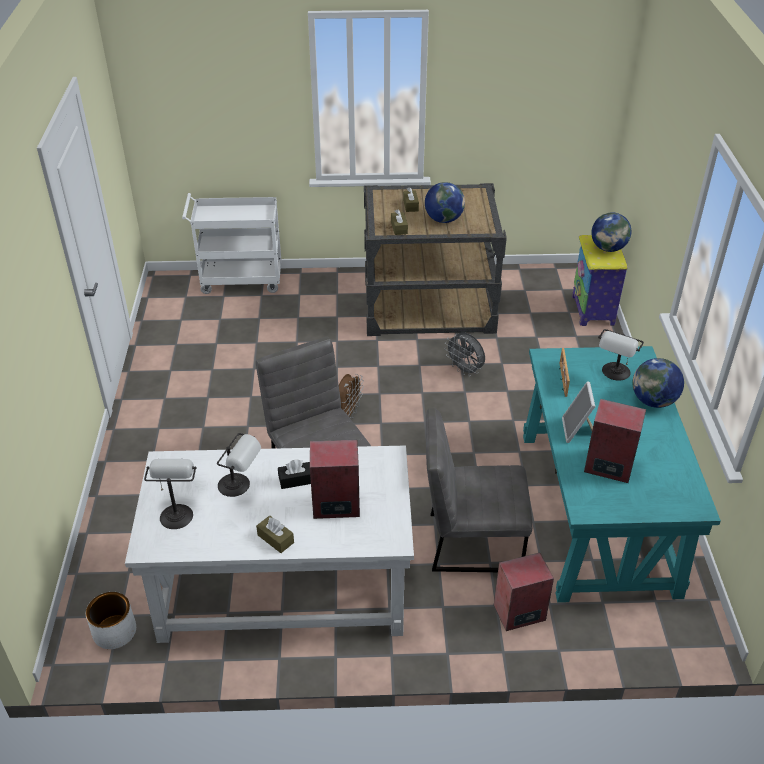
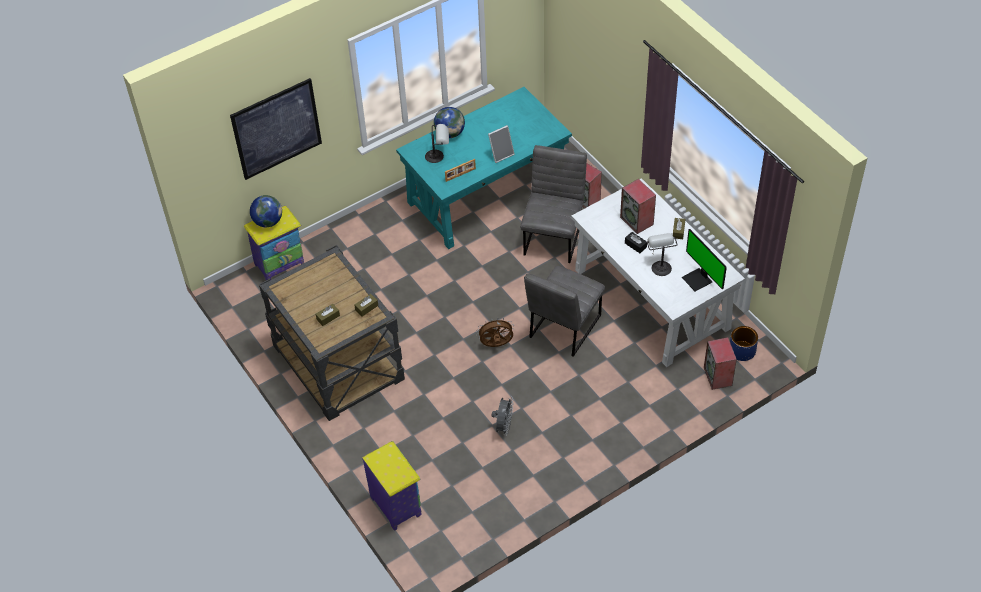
camera: 120 degrees left, 10 degrees up
white planter [86,592,136,649] -> blue planter [730,326,758,361]
table lamp [144,459,197,529] -> monitor [682,229,727,291]
white cart [182,193,282,294] -> nightstand [362,441,422,531]
globe [425,182,465,223] -> none
grey chair [426,408,533,572] -> grey chair turned 135 degrees counterclockwise [520,145,587,263]
grey fan [444,332,485,376] -> grey fan moved to [492,396,514,436]
speaker [584,399,646,483] -> speaker moved to [704,337,737,390]
none -> picture [230,78,322,180]

